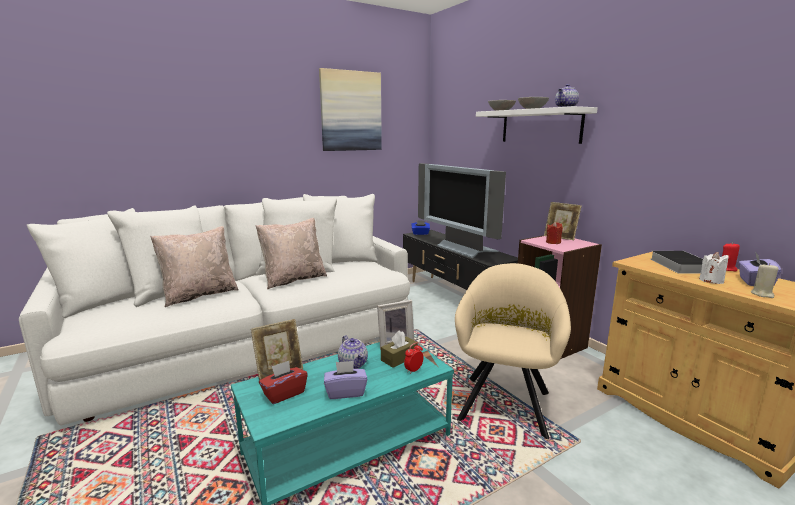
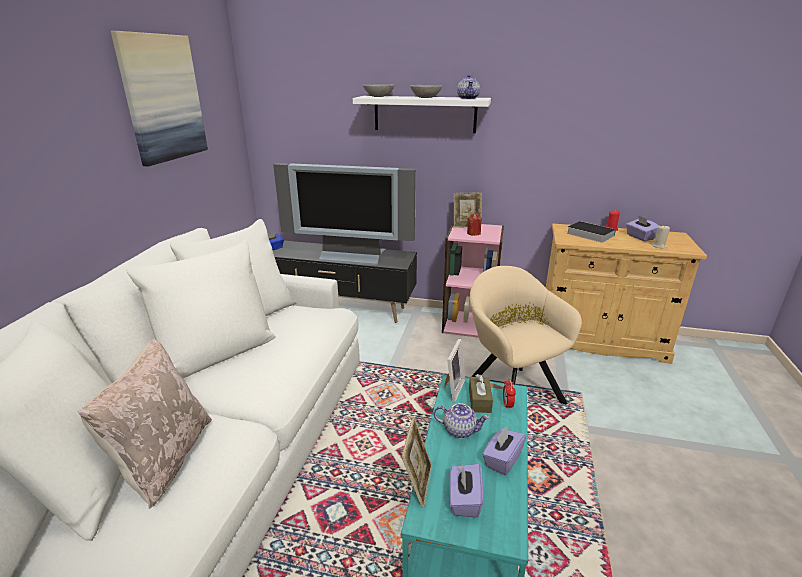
camera: 45 degrees left, 10 degrees up
beige pillow [255,218,327,289] -> none
red tissue box [259,361,308,404] -> purple tissue box [449,464,483,518]
white candle [699,252,729,284] -> none

